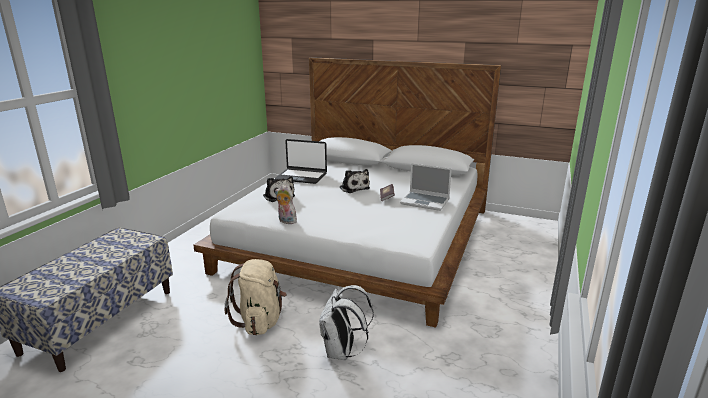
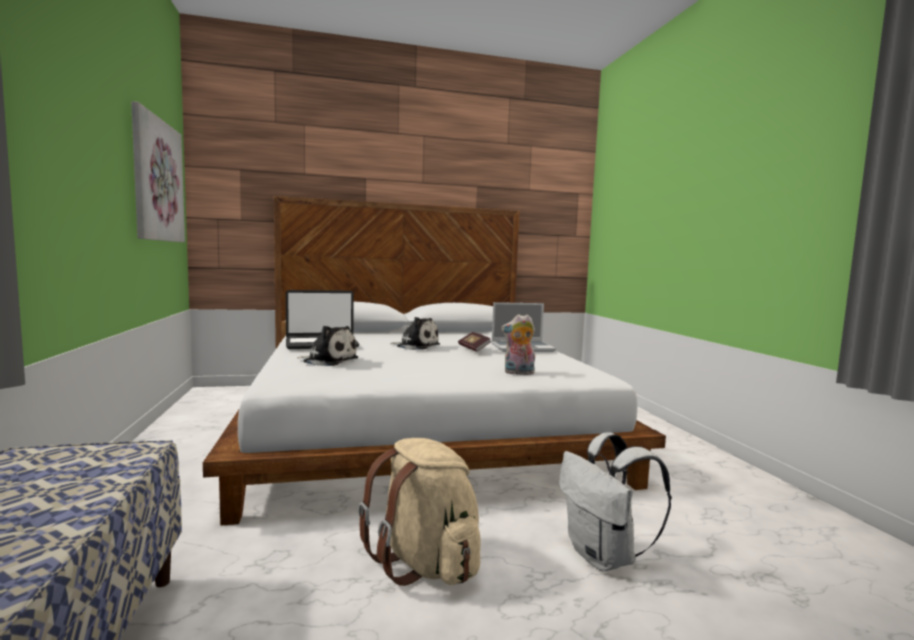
camera: 35 degrees left, 15 degrees down
plush toy [275,185,298,224] -> plush toy moved to [501,314,535,375]
none -> picture [131,101,185,242]

